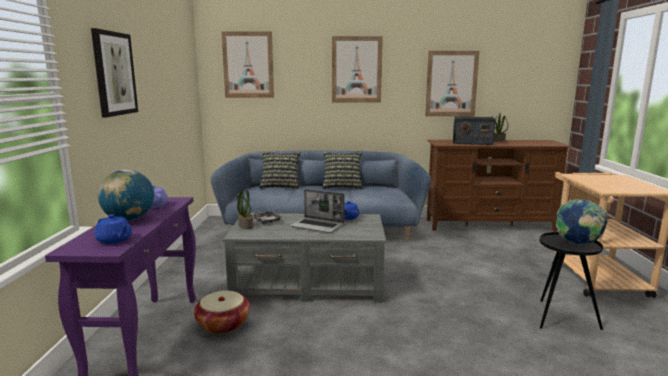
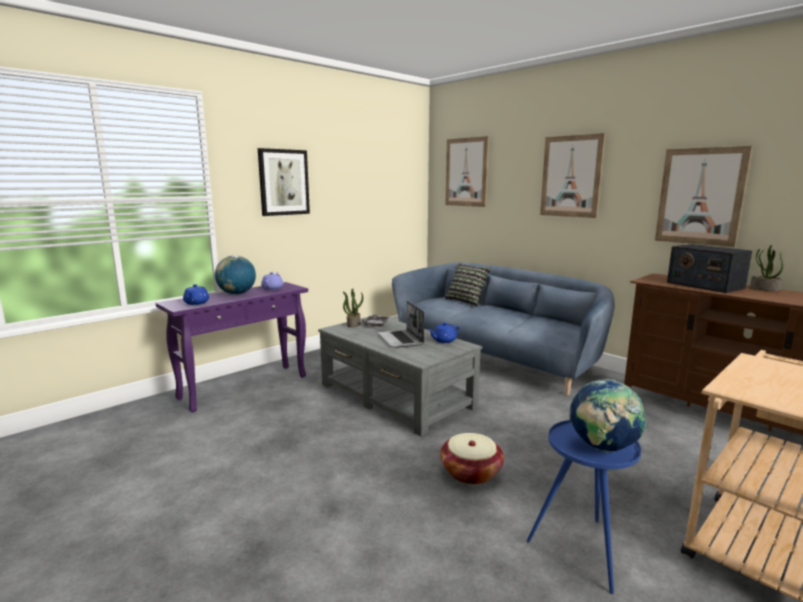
camera: 45 degrees right, 0 degrees up
basket [194,290,250,334] -> basket moved to [440,433,504,485]
pillow [322,152,363,189] -> none
black side table [539,232,603,330] -> blue side table [527,420,641,594]

